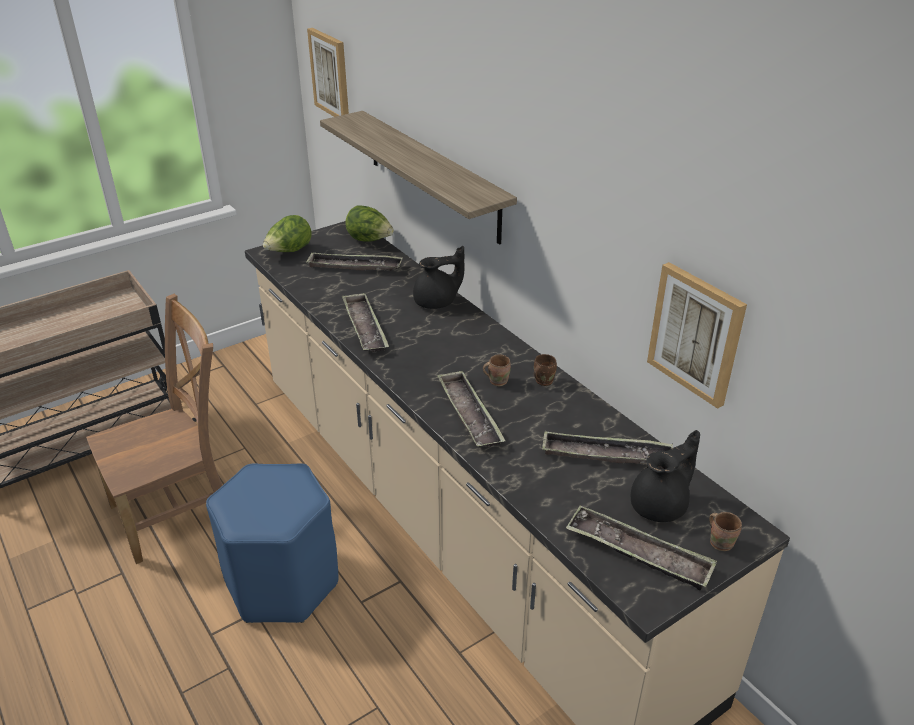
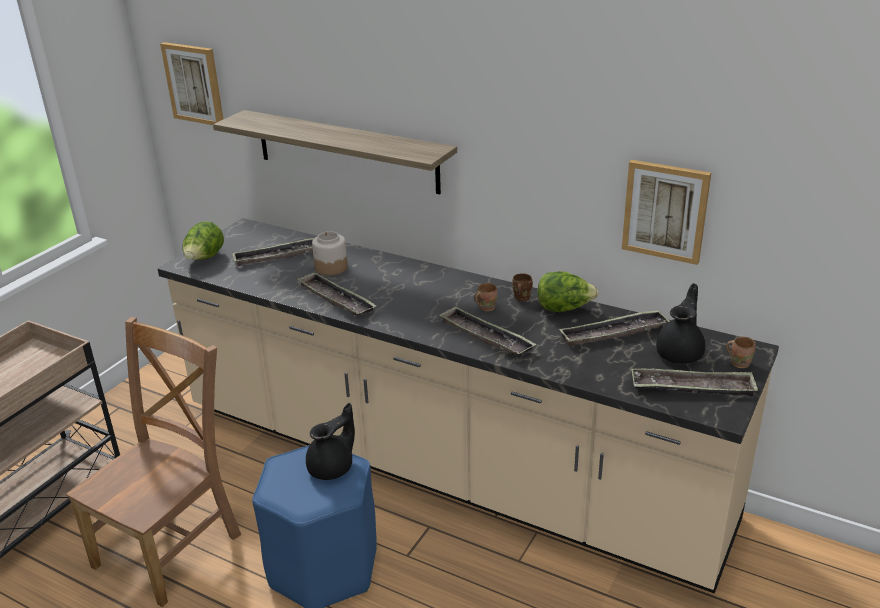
camera: 25 degrees left, 5 degrees down
lettuce [345,205,394,242] -> lettuce moved to [537,271,599,312]
black teapot [413,246,464,309] -> black teapot moved to [306,403,355,480]
none -> jar [312,231,348,276]

